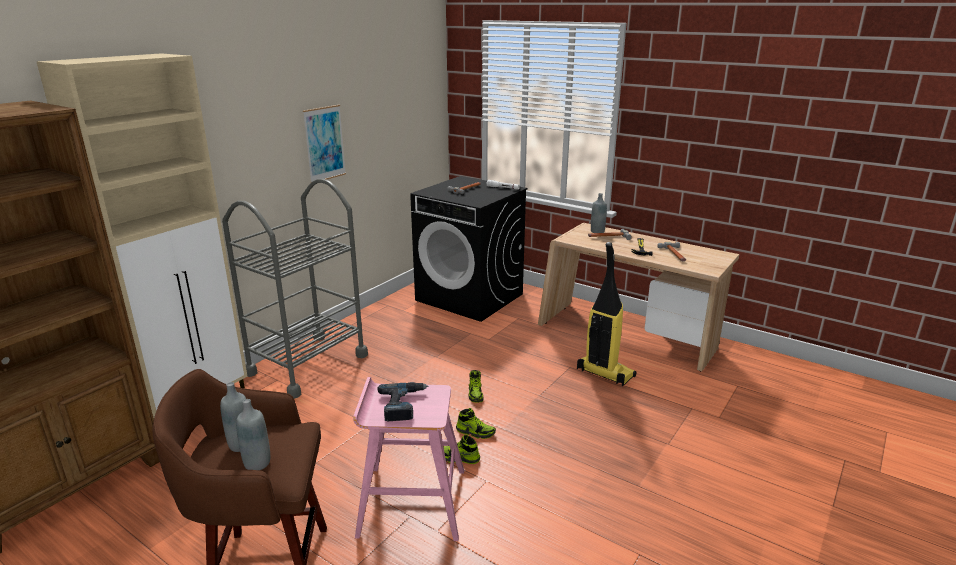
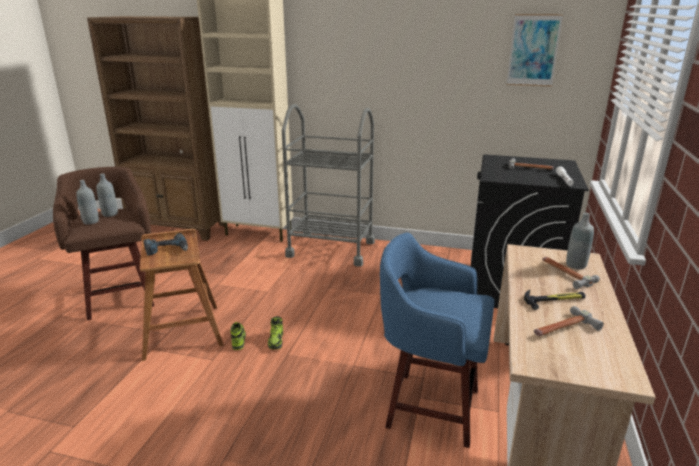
camera: 70 degrees right, 0 degrees up
picture [303,105,346,182] -> picture moved to [507,14,563,87]
pink stool [353,377,464,541] -> brown stool [140,229,224,361]
shoe [468,370,483,402] -> none
vacuum cleaner [577,242,637,386] -> blue stool [380,232,495,448]

